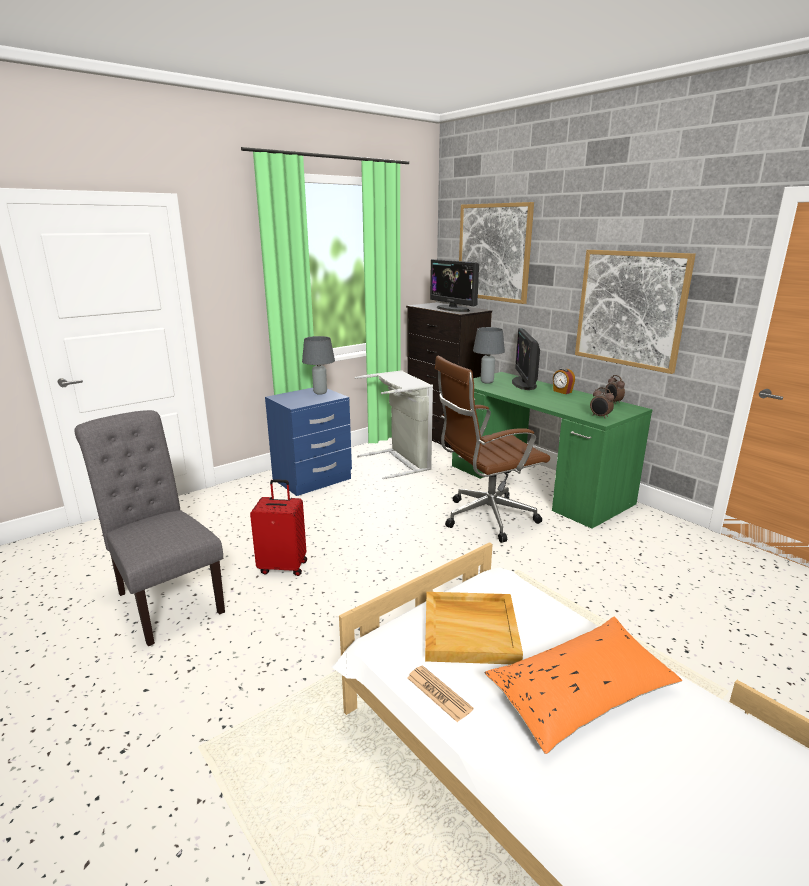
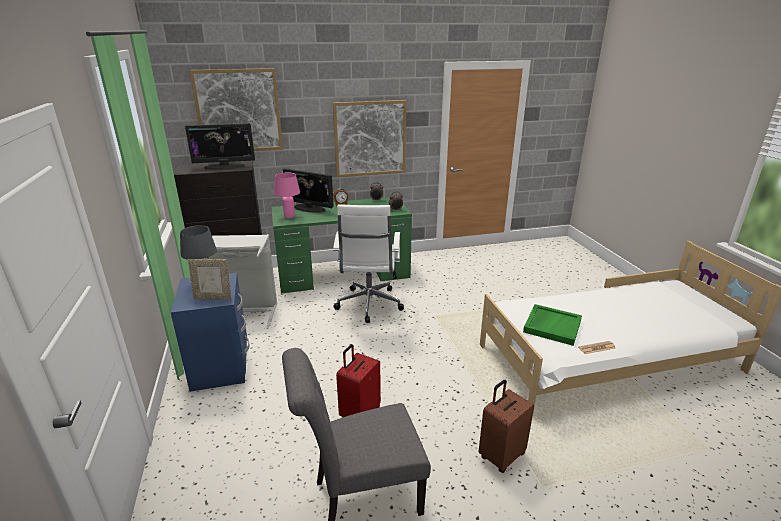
camera: 65 degrees left, 5 degrees up
beige tray [425,592,523,664] -> green tray [523,304,582,346]
brown office chair [435,356,550,543] -> white office chair [333,204,404,323]
grey table lamp [473,327,505,384] -> pink table lamp [274,173,300,219]
orange pillow [484,617,682,754] -> none
none -> picture frame [188,259,231,299]
none -> brown suitcase [479,380,534,473]

